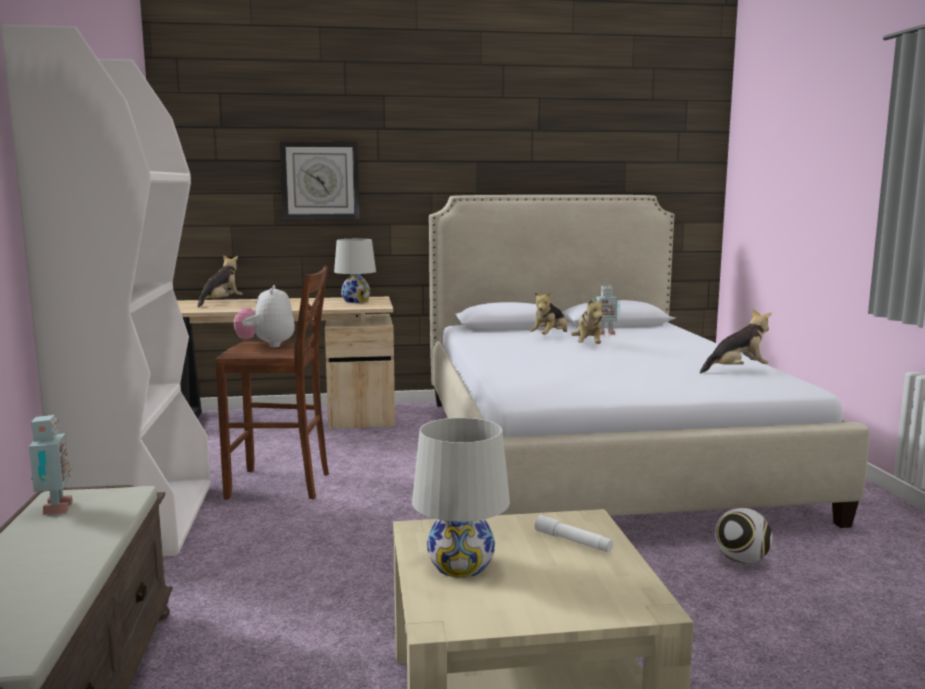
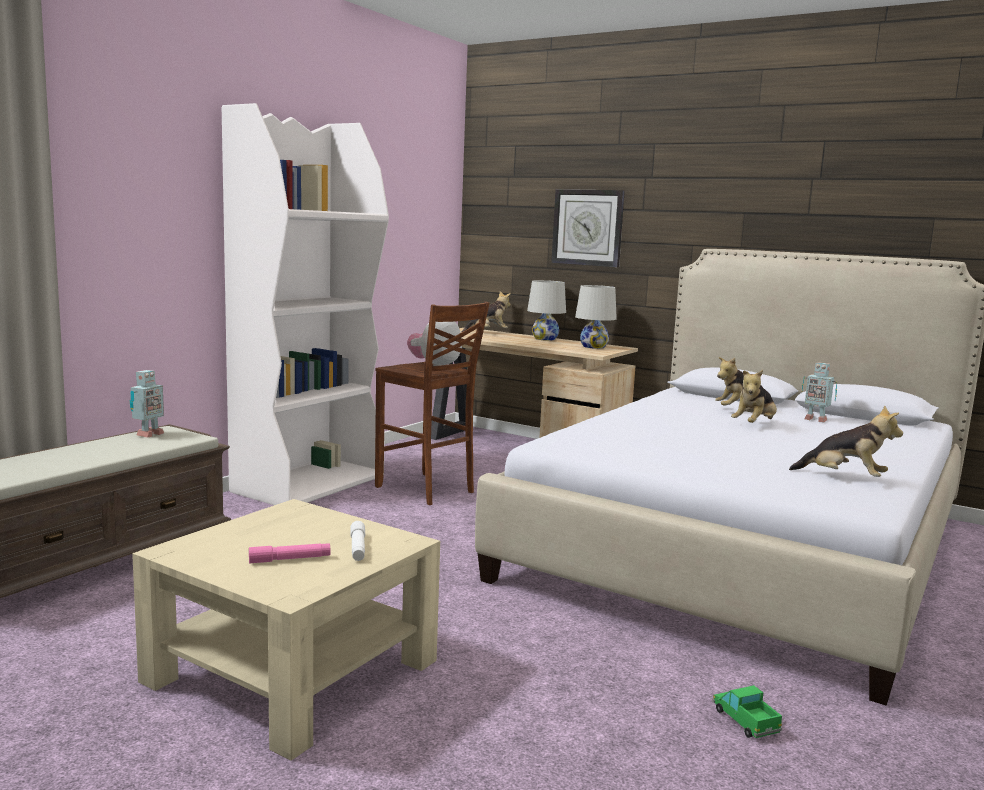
camera: 40 degrees right, 0 degrees up
white table lamp [412,418,510,578] -> white table lamp moved to [527,280,566,341]
football [715,508,773,563] -> none
none -> pink flashlight [249,543,331,563]
none -> toy truck [712,685,782,738]

